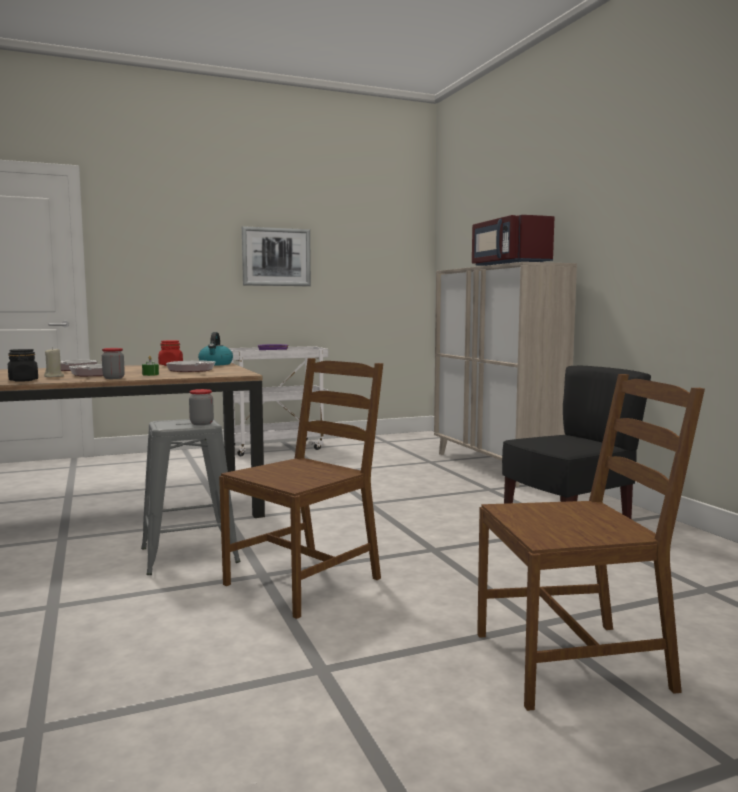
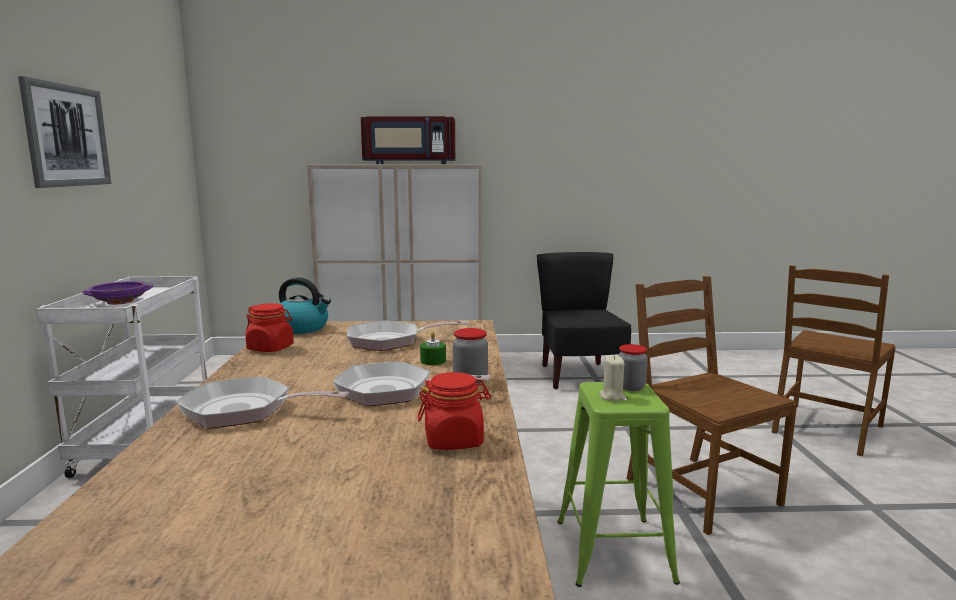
camera: 70 degrees left, 5 degrees up
black jar [8,349,38,382] -> red jar [418,372,491,450]
beige candle [44,347,64,377] -> beige candle moved to [599,355,625,401]
grey stool [141,419,241,575] -> green stool [557,382,680,587]
brown chair [477,374,705,711] -> brown chair turned 150 degrees counterclockwise [771,265,896,456]

